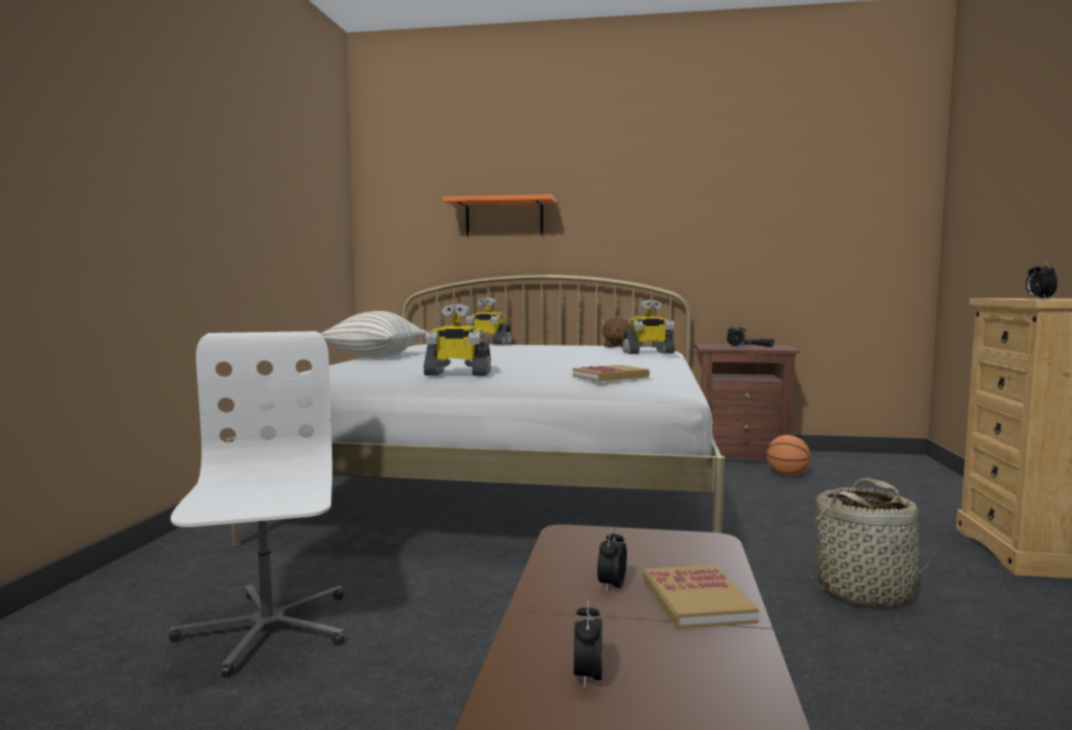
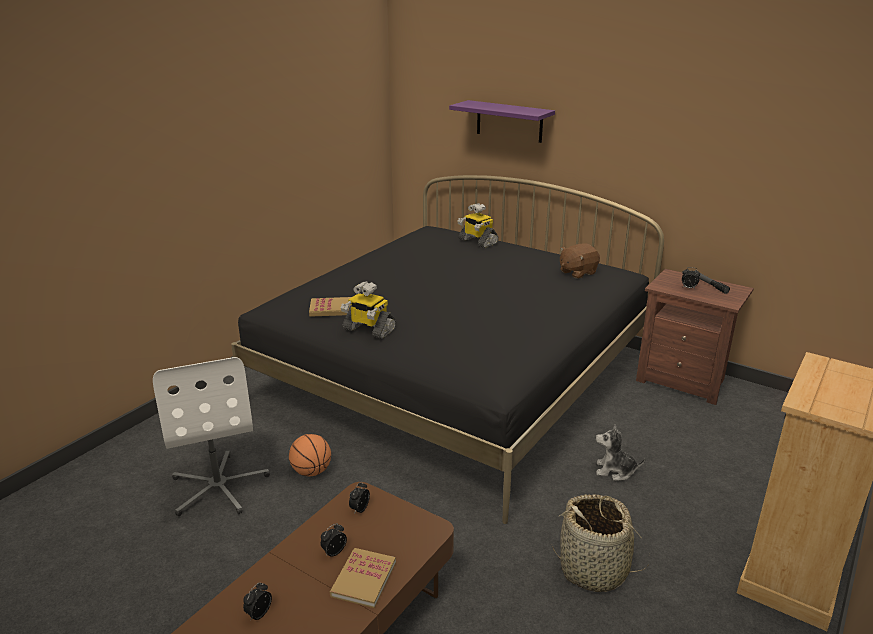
camera: 25 degrees right, 20 degrees up
white office chair [169,331,344,677] -> white office chair turned 150 degrees clockwise [153,357,270,516]
white bed [225,274,725,547] -> black bed [231,175,664,524]
pillow [320,311,426,357] -> none
orange shelf [443,194,557,236] -> purple shelf [449,100,555,143]
book [573,365,649,382] -> book moved to [309,297,352,317]
toy robot [622,300,675,354] -> none
basketball [767,435,811,476] -> basketball moved to [289,434,331,476]
alarm clock [1026,261,1058,299] -> alarm clock moved to [349,481,370,514]
none -> plush toy [596,424,645,481]

